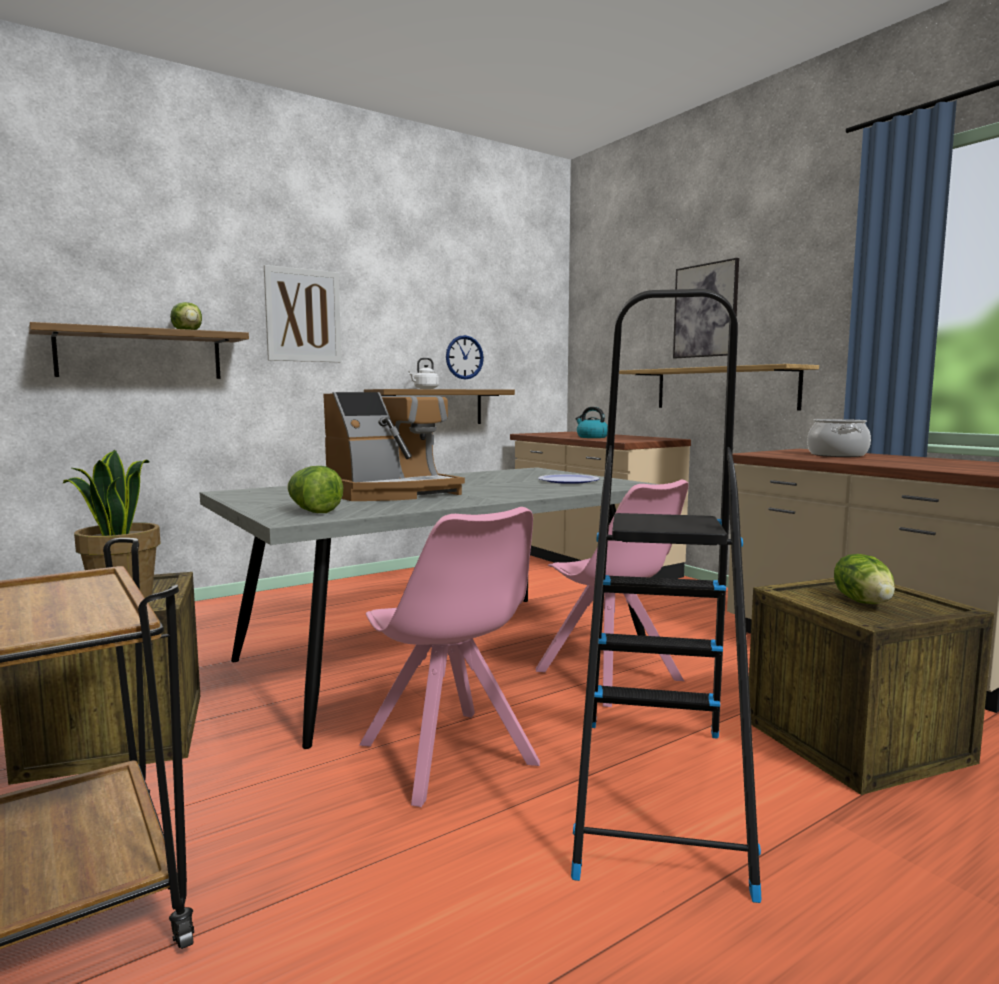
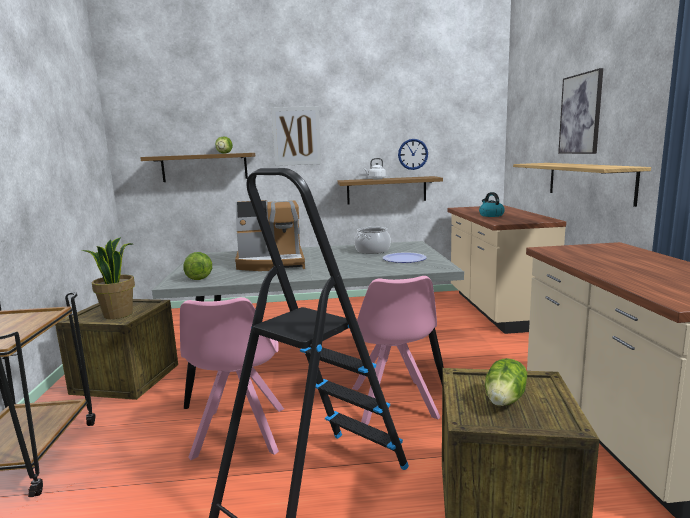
camera: 30 degrees right, 5 degrees up
cooking pot [807,419,871,457] -> cooking pot moved to [354,227,391,254]

